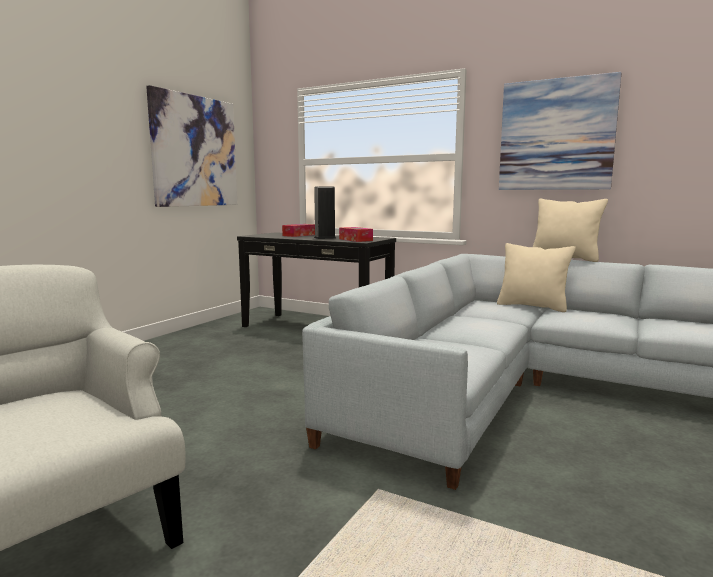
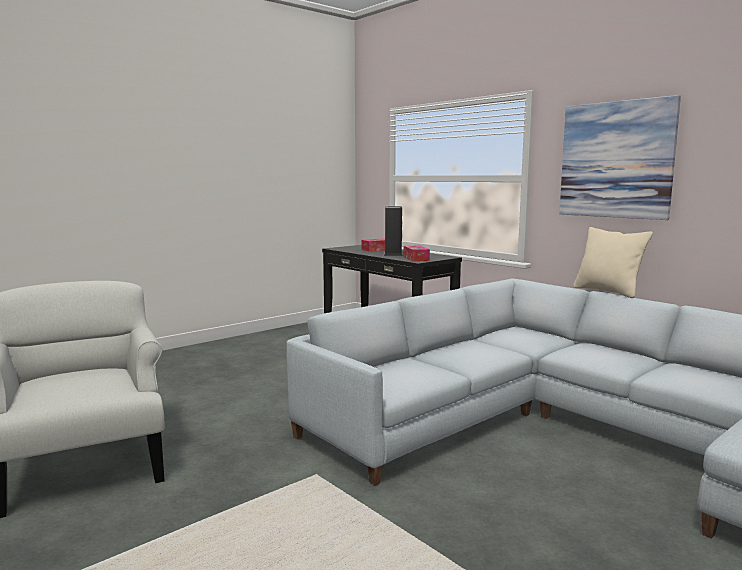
camera: 20 degrees right, 0 degrees up
picture [146,85,237,207] -> none
beige pillow [497,243,576,312] -> none

